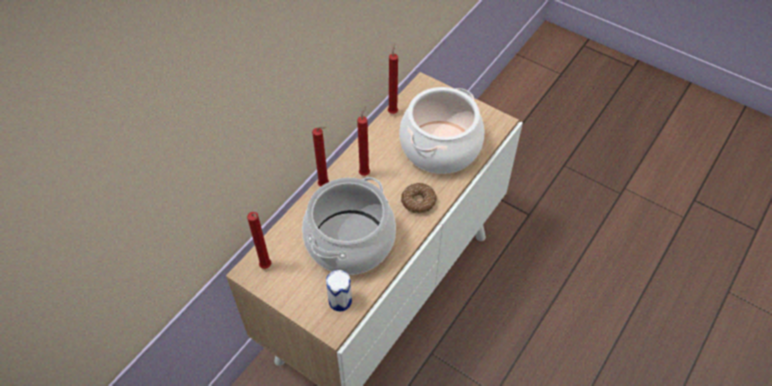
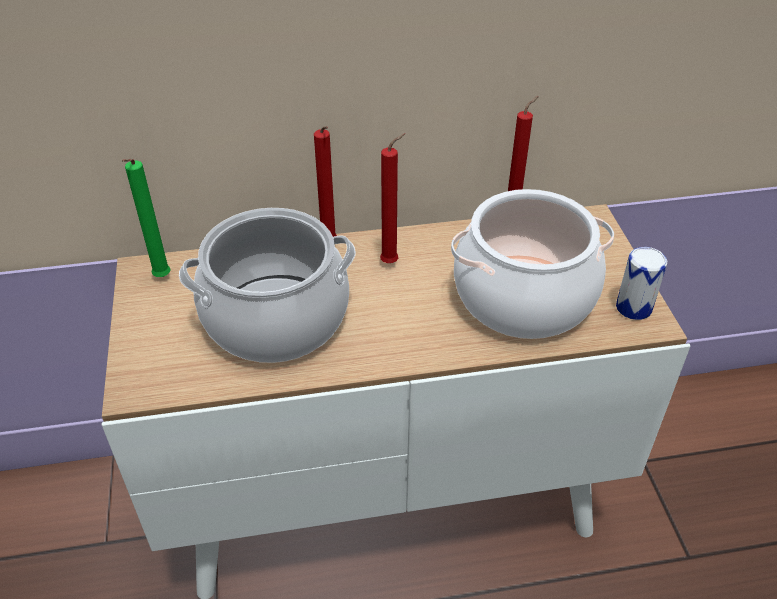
camera: 45 degrees right, 10 degrees down
red candle [247,212,272,269] -> green candle [122,159,171,277]
can [326,270,352,312] -> can moved to [616,247,667,320]
donut [401,183,437,214] -> none

